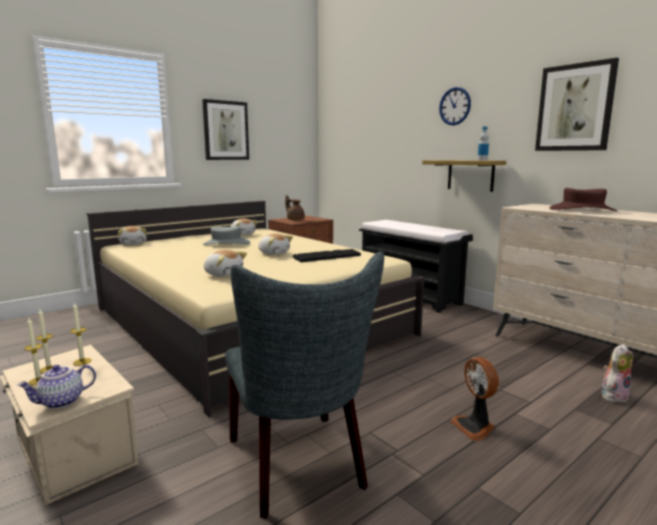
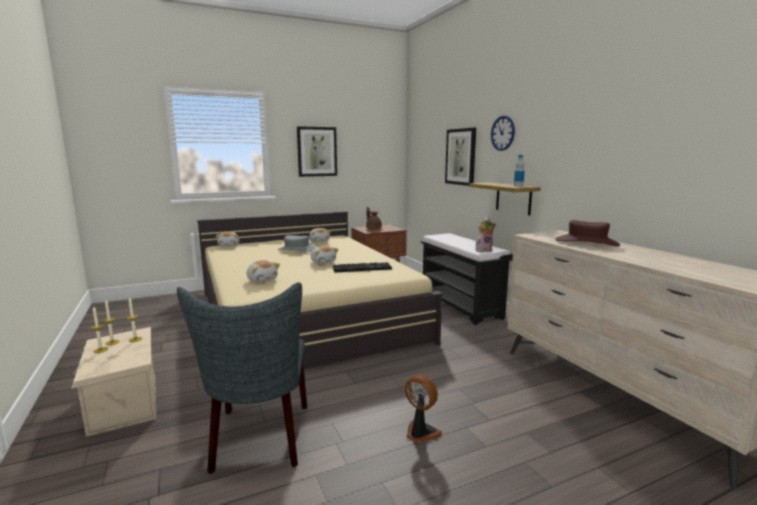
camera: 15 degrees right, 0 degrees up
teapot [17,365,96,409] -> none
fan [450,357,499,441] -> fan turned 135 degrees clockwise [405,374,442,443]
picture [535,58,619,151] -> picture moved to [445,128,476,186]
plush toy [602,344,633,403] -> plush toy moved to [476,217,496,252]

